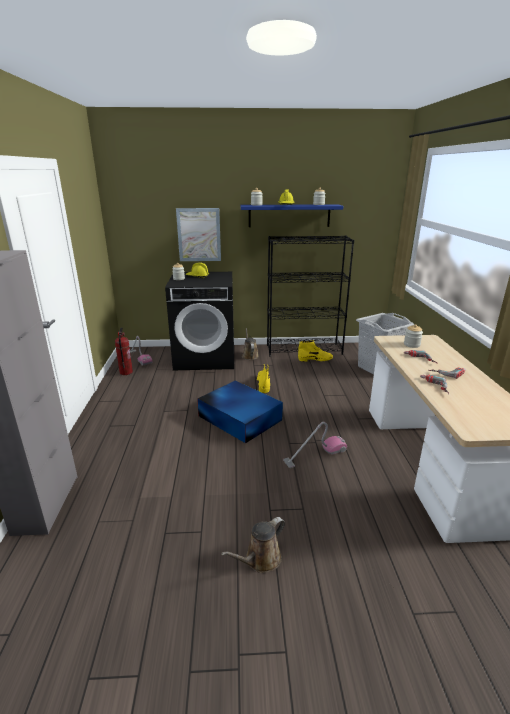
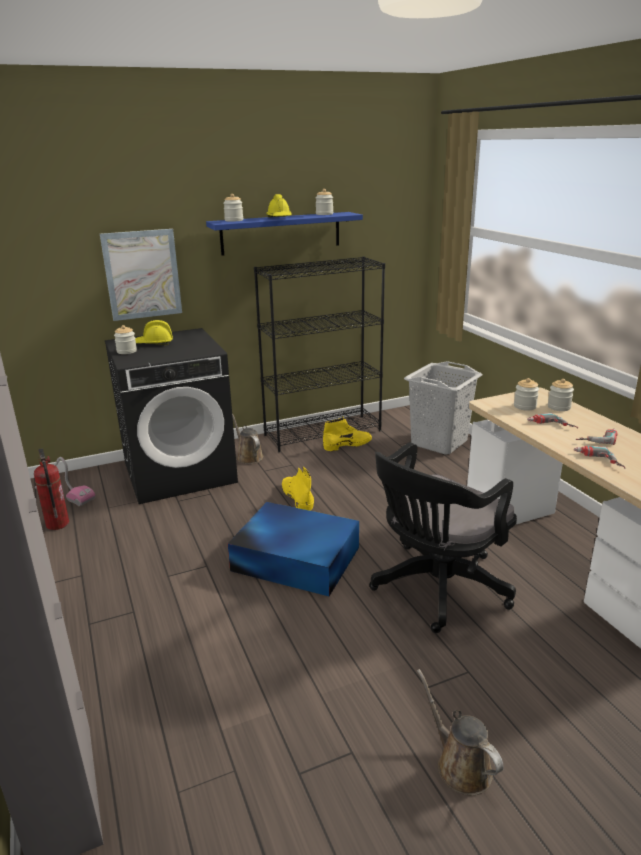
camera: 20 degrees left, 0 degrees up
brown watering can [221,517,285,573] -> brown watering can turned 120 degrees clockwise [417,669,503,795]
vacuum cleaner [283,422,347,468] -> black office chair [369,442,517,633]
none -> jar [548,379,574,411]

